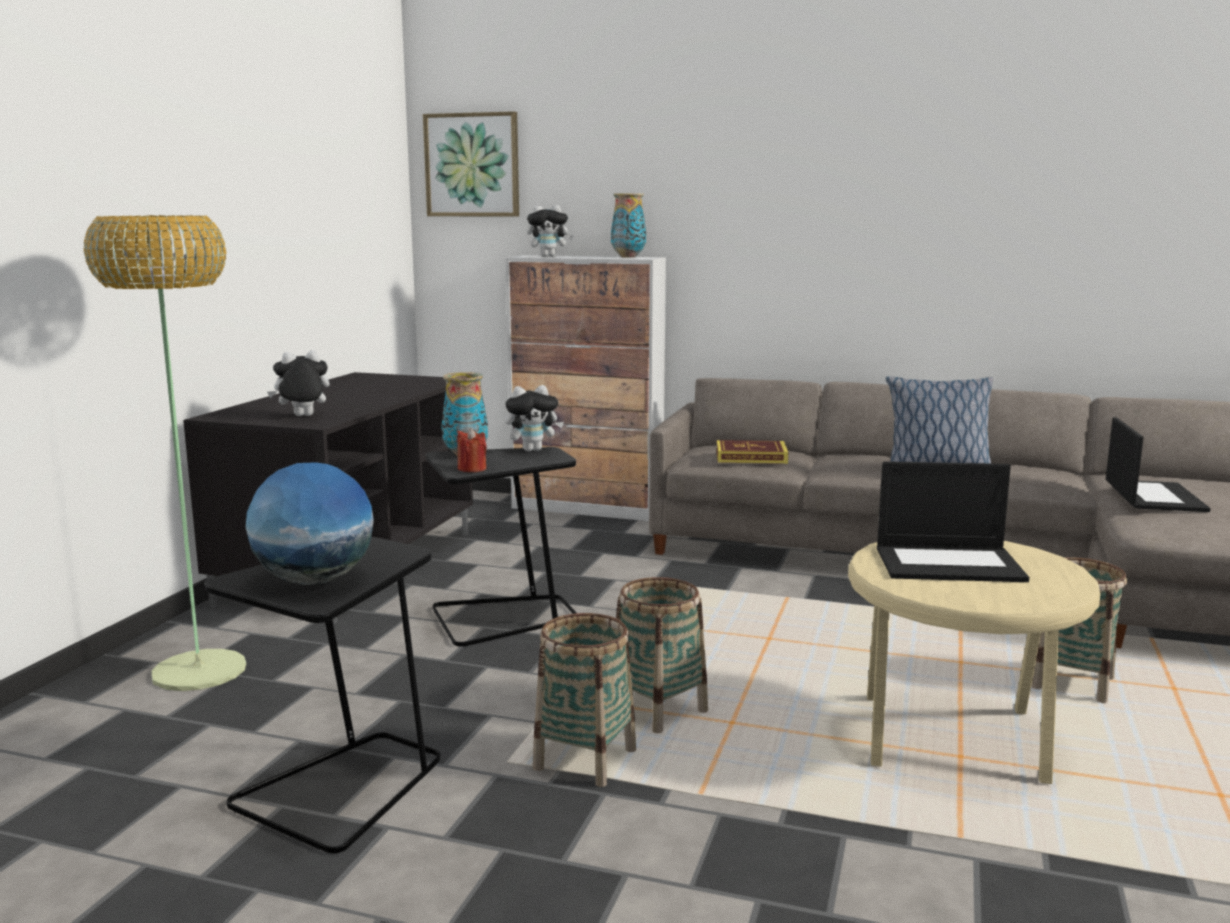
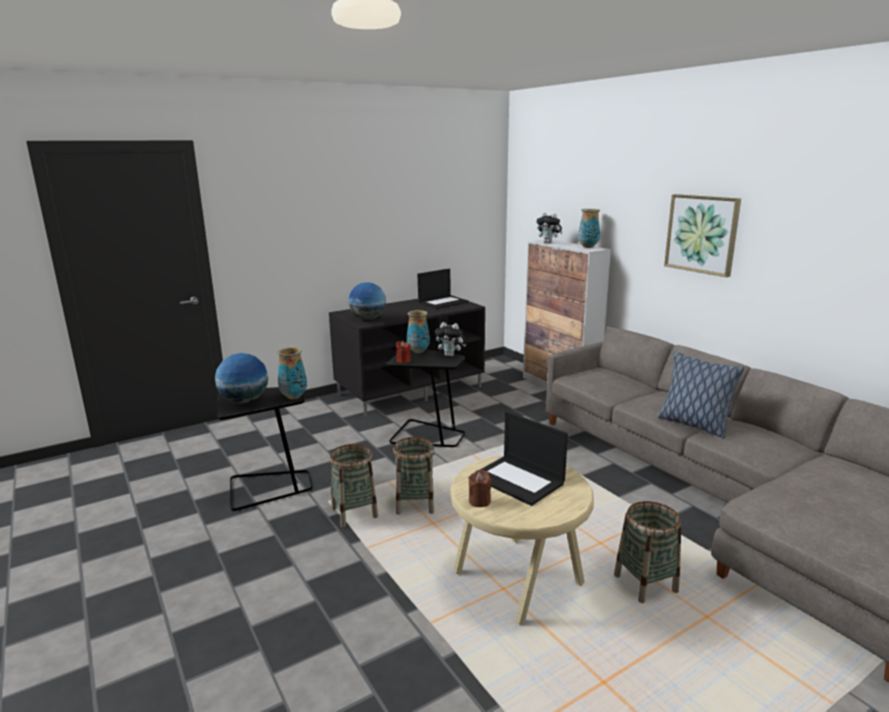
camera: 40 degrees right, 5 degrees up
floor lamp [83,215,247,691] -> none
plush toy [267,350,330,416] -> globe [349,282,386,320]
picture [423,111,519,217] -> picture moved to [664,194,741,277]
book [716,440,788,464] -> none
laptop [1106,417,1211,512] -> laptop moved to [418,269,469,309]
none -> vase [277,347,307,399]
none -> brown candle [468,470,492,507]

